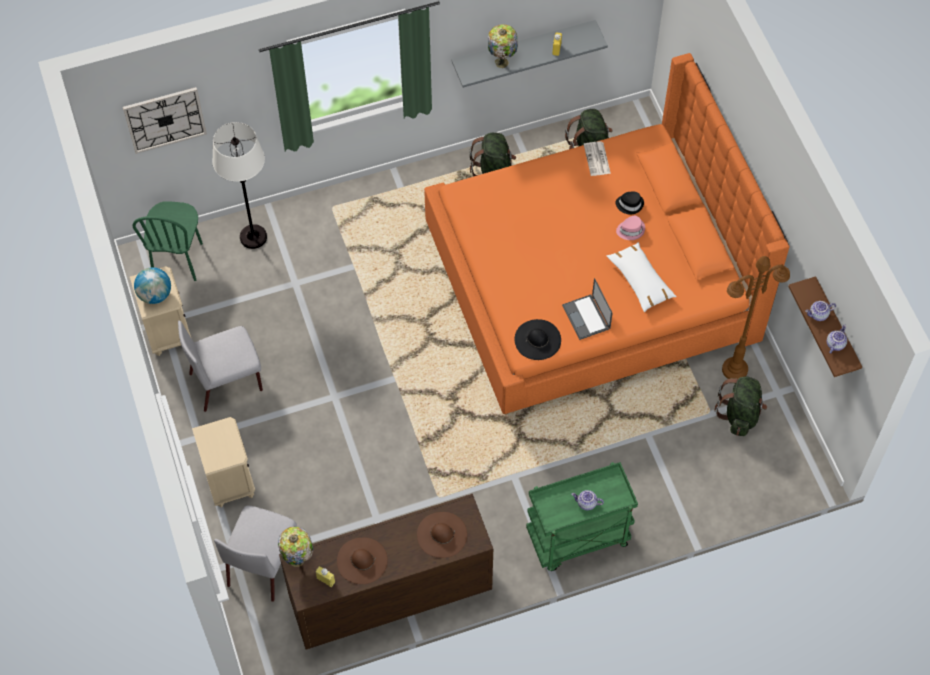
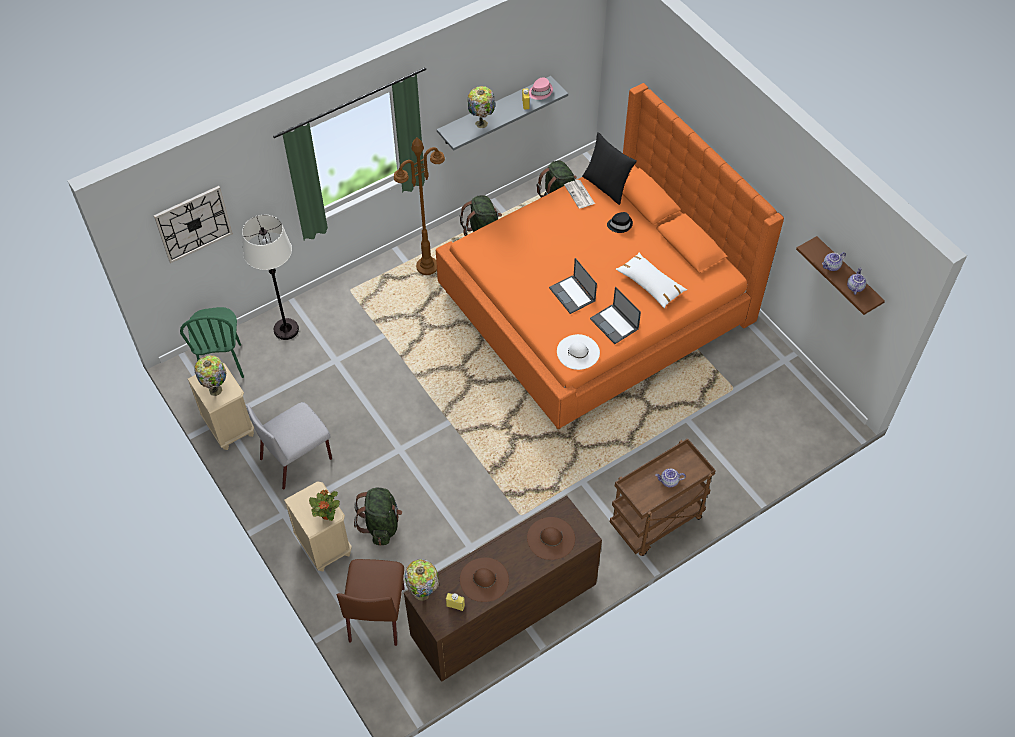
camera: 15 degrees left, 5 degrees down
globe [134,267,171,304] -> table lamp [194,355,226,396]
grey chair [214,506,297,602] -> brown chair [337,559,405,646]
black hat [515,319,561,360] -> white hat [557,334,600,370]
green cart [526,462,638,571] -> brown cart [610,438,716,556]
pink hat [616,216,645,240] -> pink hat moved to [529,77,553,100]
green backpack [714,376,767,436] -> green backpack moved to [354,488,402,546]
brown floor lamp [722,256,790,379] -> brown floor lamp moved to [394,137,445,275]
none -> potted plant [309,489,340,521]
none -> laptop [549,258,597,314]
none -> black pillow [582,132,637,205]

